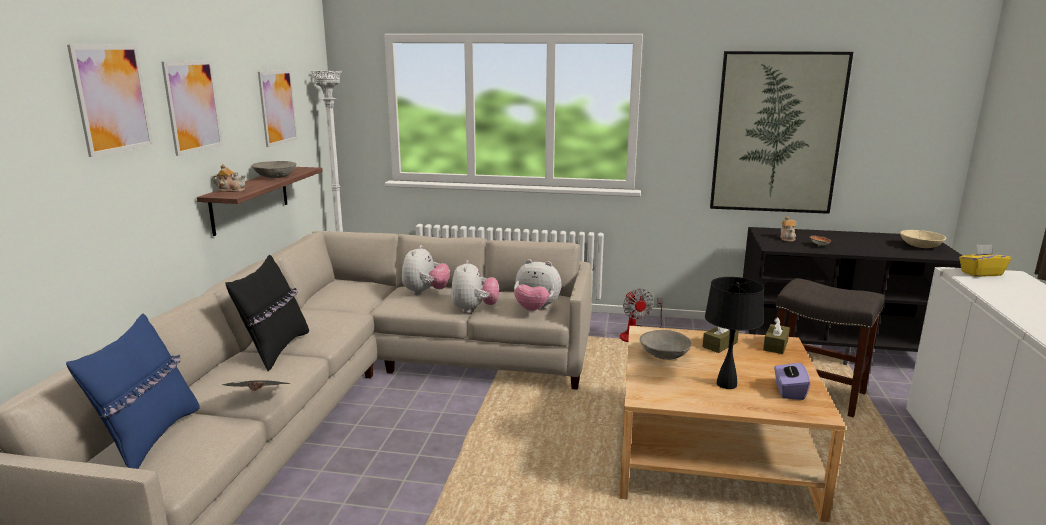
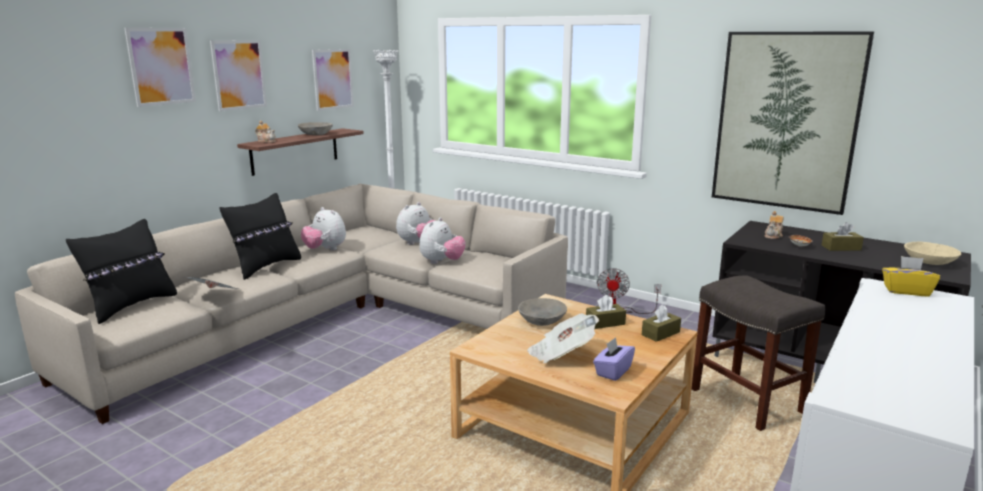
camera: 25 degrees right, 0 degrees up
blue pillow [66,314,200,469] -> black pillow [66,219,177,324]
plush toy [514,259,561,311] -> plush toy moved to [301,207,346,250]
black table lamp [705,277,764,389] -> newspaper [527,313,599,363]
none -> brown tissue box [822,222,864,251]

